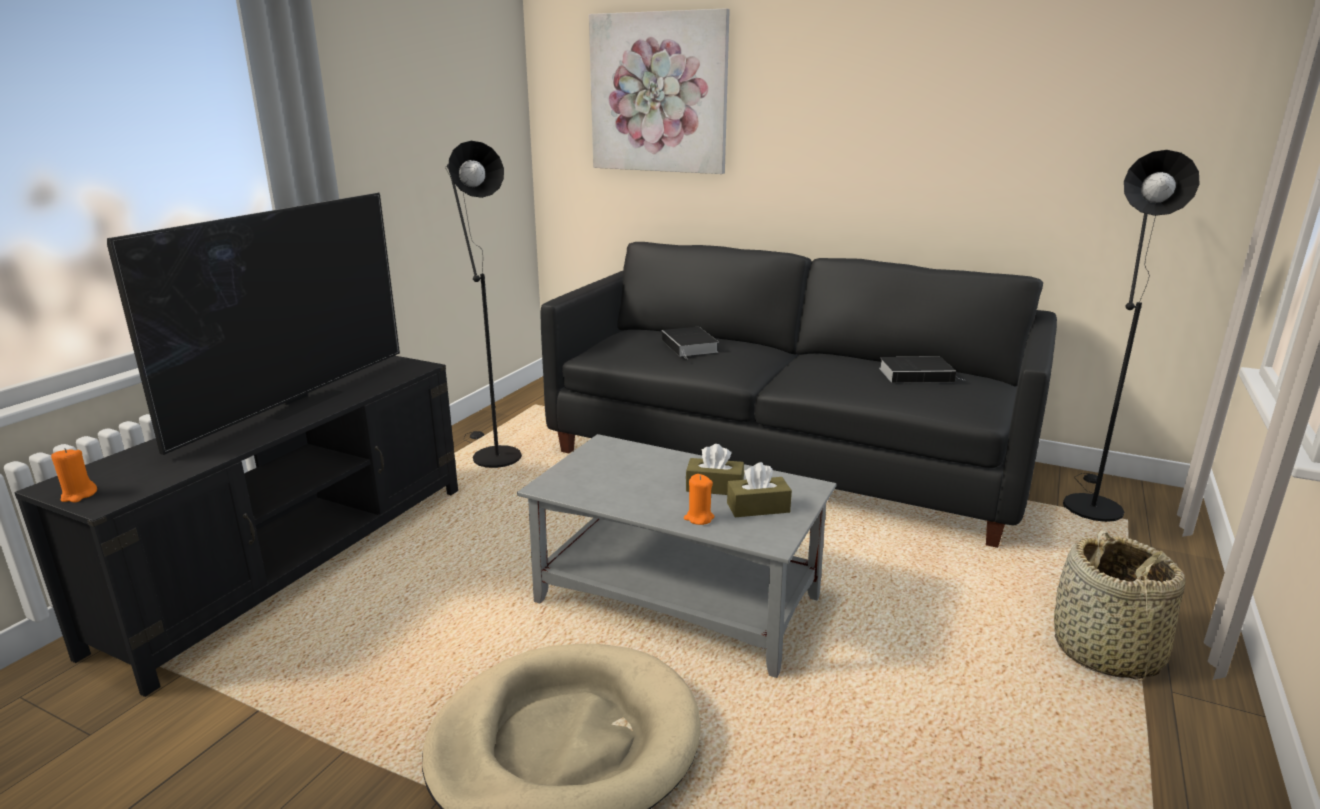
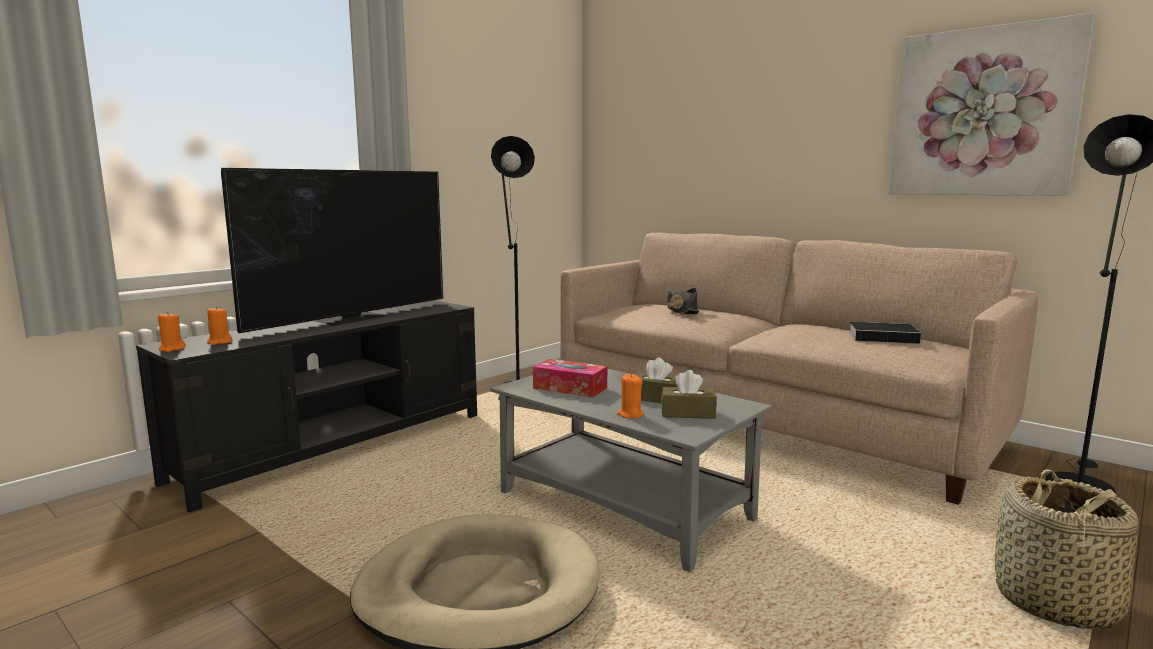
camera: 15 degrees right, 10 degrees down
black sofa [540,242,1057,548] -> beige sofa [560,233,1038,505]
picture [589,8,730,174] -> picture moved to [889,13,1095,196]
book [661,327,719,359] -> black hat [667,288,699,314]
none -> orange candle [207,307,232,345]
none -> tissue box [533,359,607,397]

